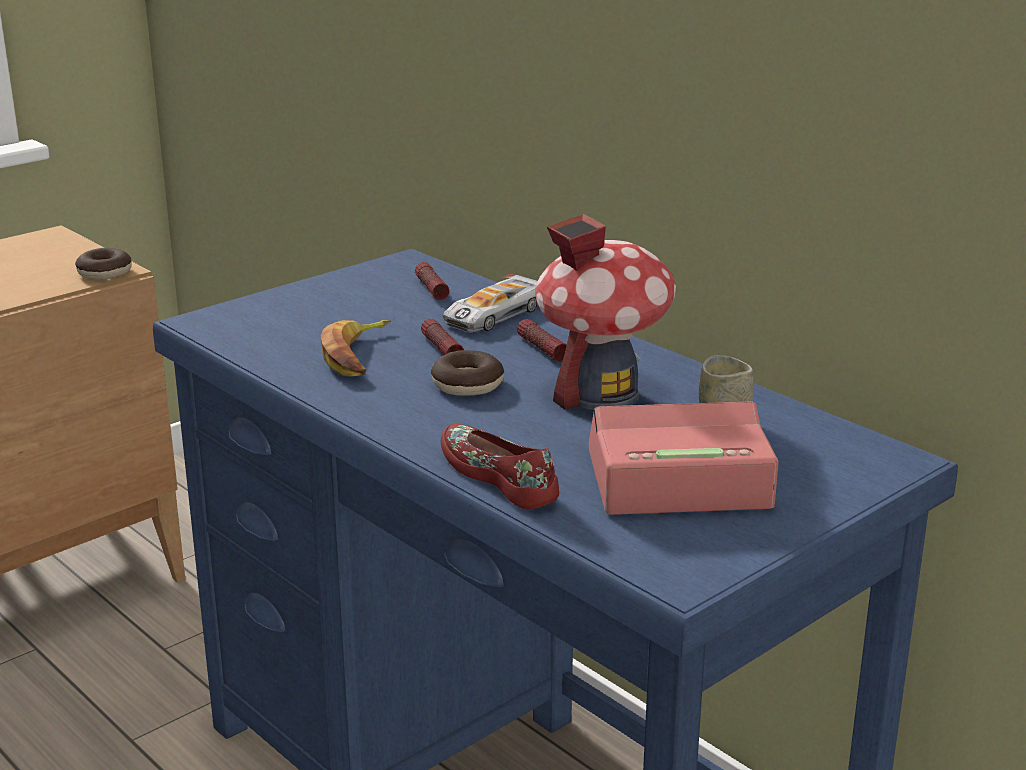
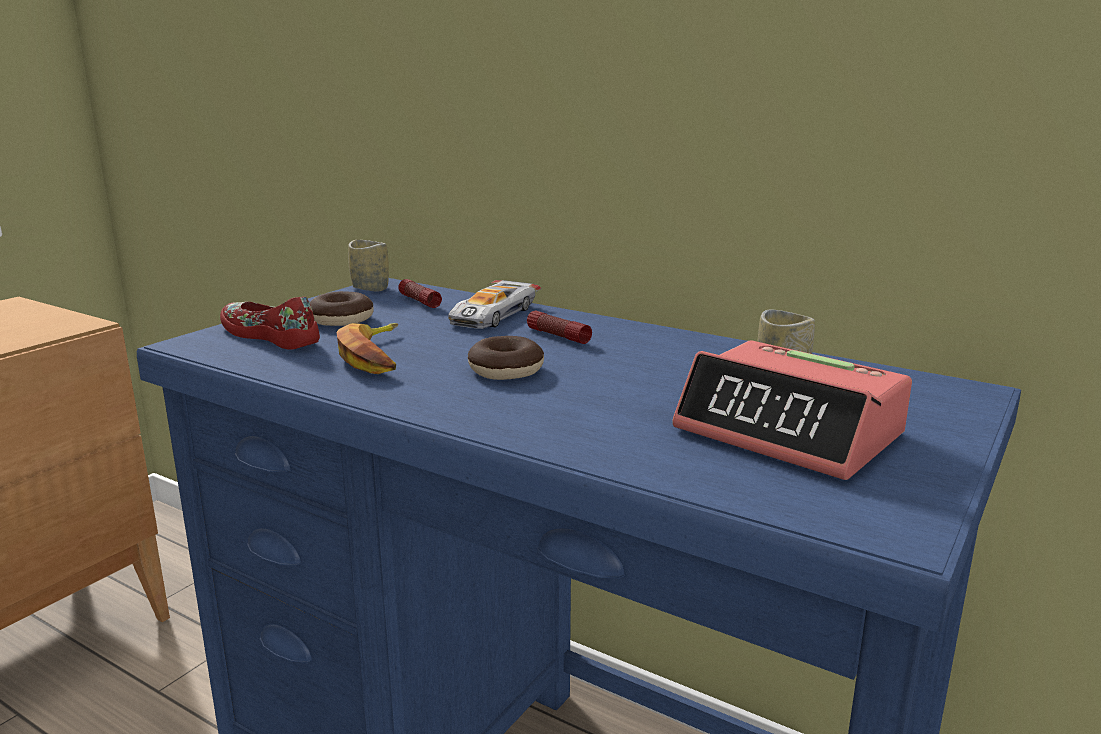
camera: 15 degrees left, 5 degrees down
donut [75,248,132,279] -> donut moved to [310,291,374,326]
flashlight [421,319,464,355] -> none
red shoe [441,424,559,509] -> red shoe moved to [220,297,320,350]
toy house [535,214,676,410] -> none
alarm clock [589,401,778,515] -> alarm clock turned 120 degrees counterclockwise [672,340,912,480]
none -> cup [348,240,389,291]

